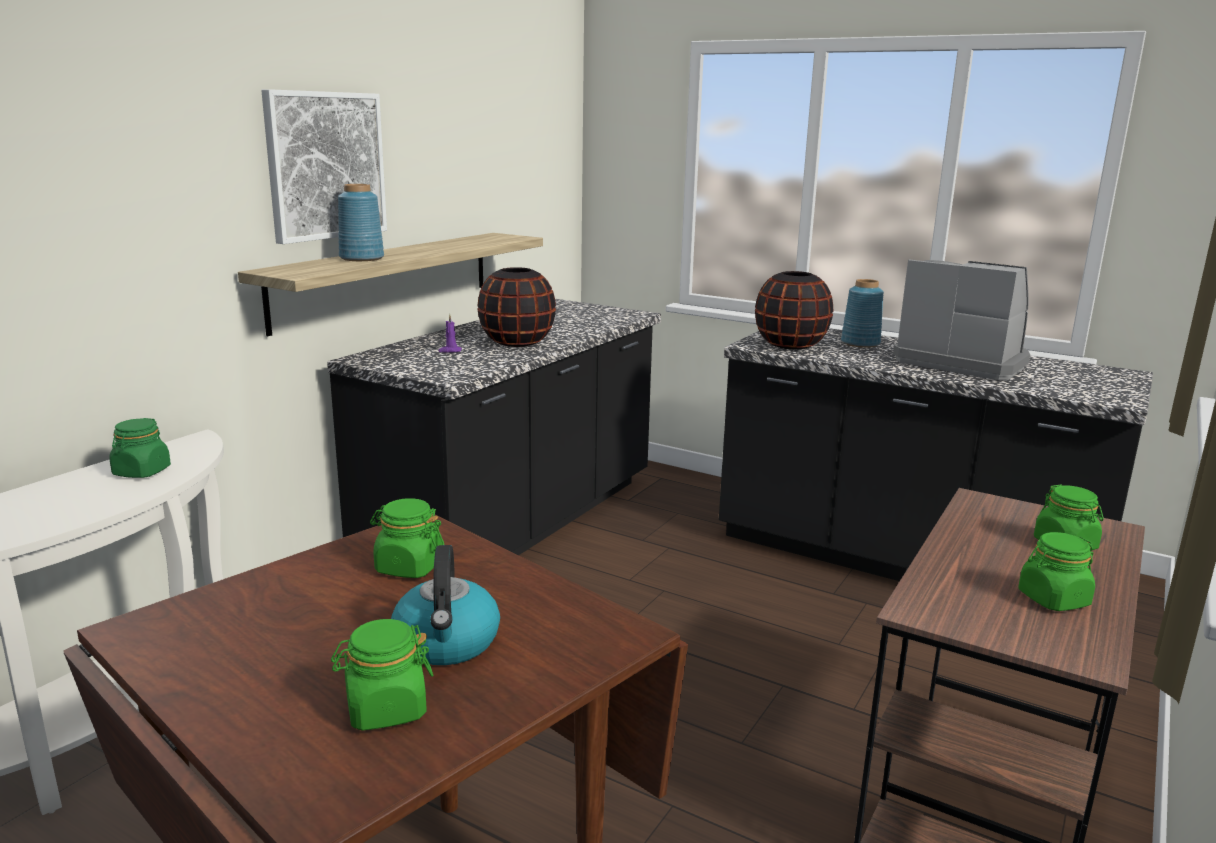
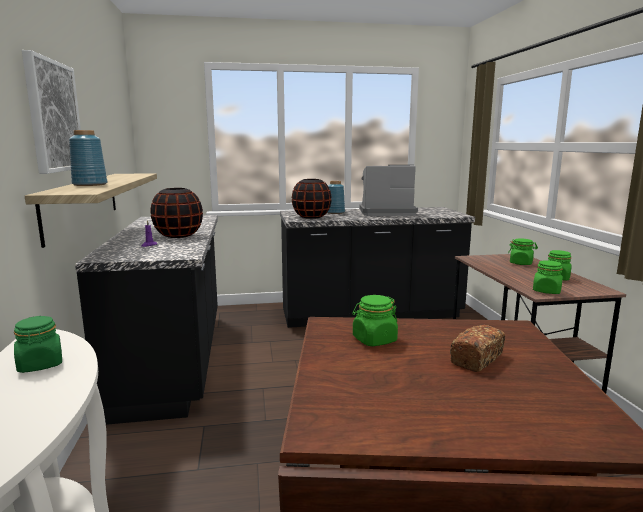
camera: 40 degrees left, 5 degrees down
green jar [331,619,433,730] -> green jar moved to [533,260,563,294]
kettle [391,545,500,665] -> bread [450,324,505,372]

